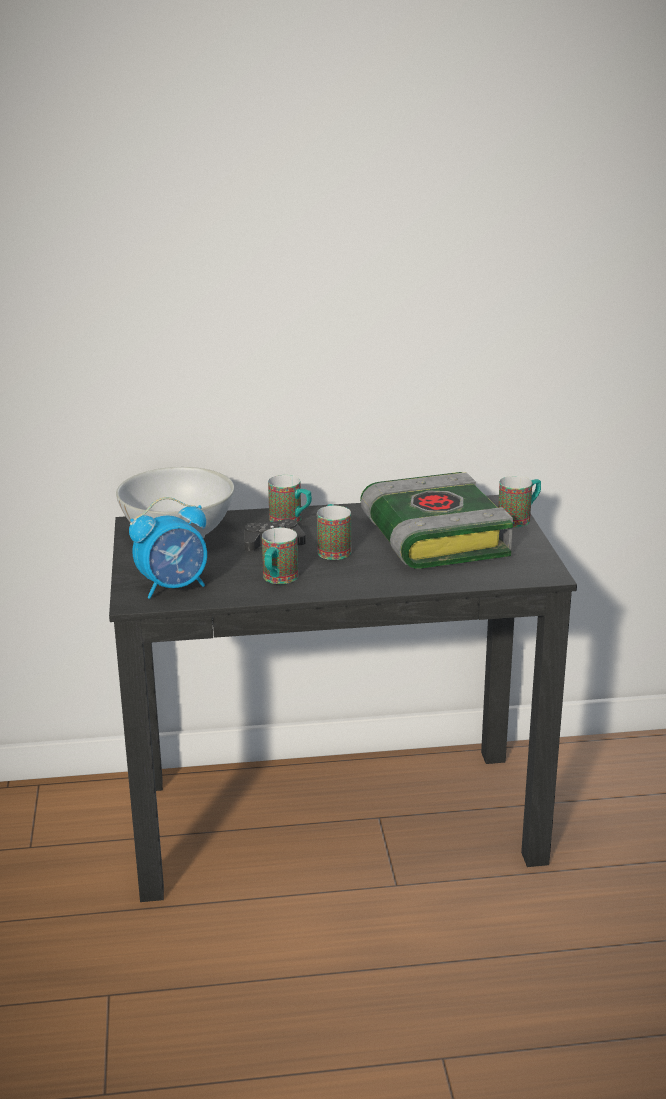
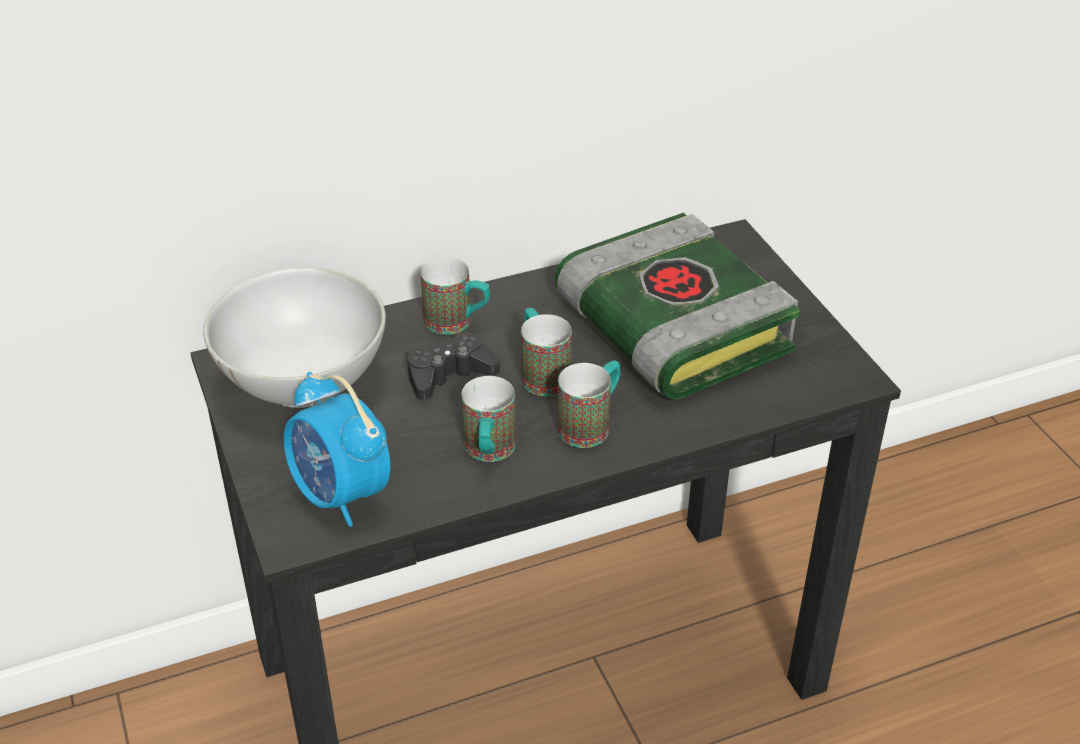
camera: 15 degrees left, 15 degrees up
alarm clock [129,497,207,599] -> alarm clock turned 90 degrees clockwise [283,372,390,527]
mug [498,476,541,527] -> mug moved to [558,360,620,448]

